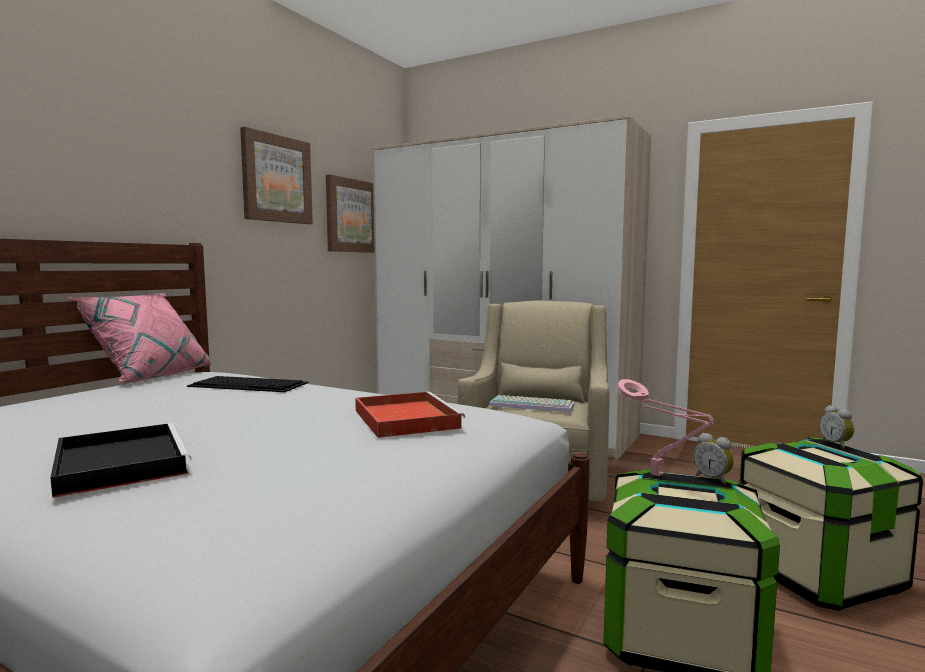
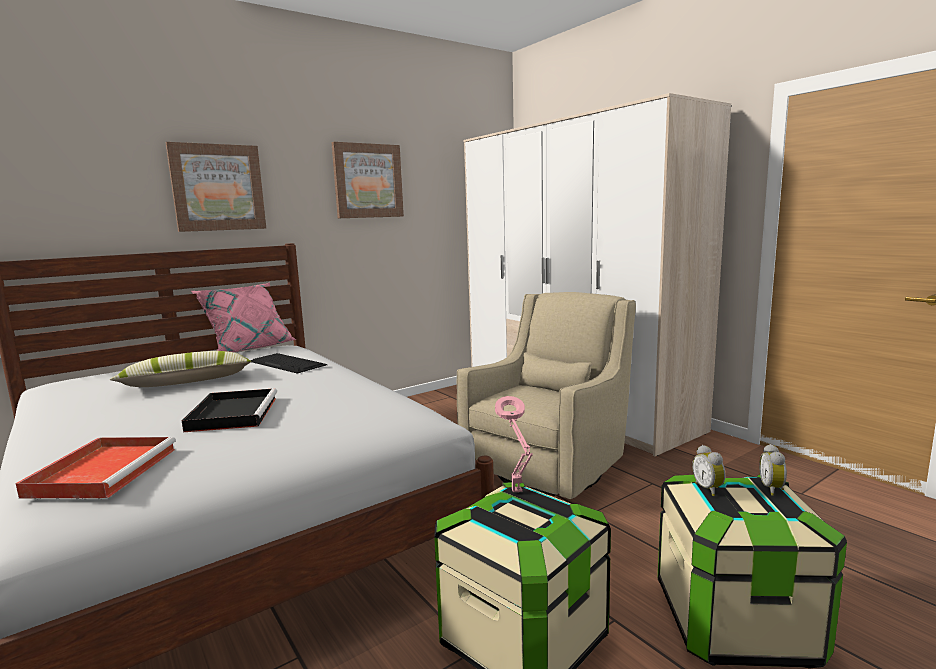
camera: 25 degrees right, 5 degrees up
black tray [50,423,192,498] -> black tray moved to [182,388,277,432]
picture [326,175,375,253] -> picture moved to [166,142,266,232]
red tray [355,391,465,438] -> red tray moved to [15,437,176,498]
keyboard [489,395,575,412] -> none
alarm clock [693,433,734,484] -> alarm clock moved to [692,445,726,496]
none -> pillow [110,351,252,387]

